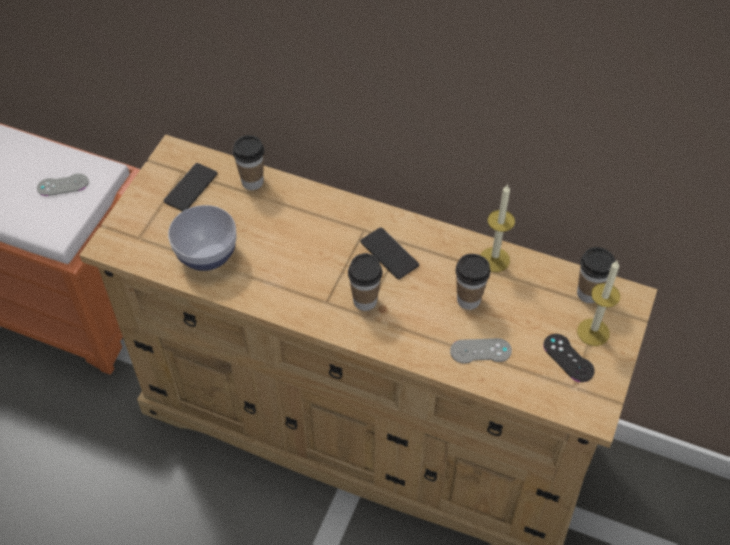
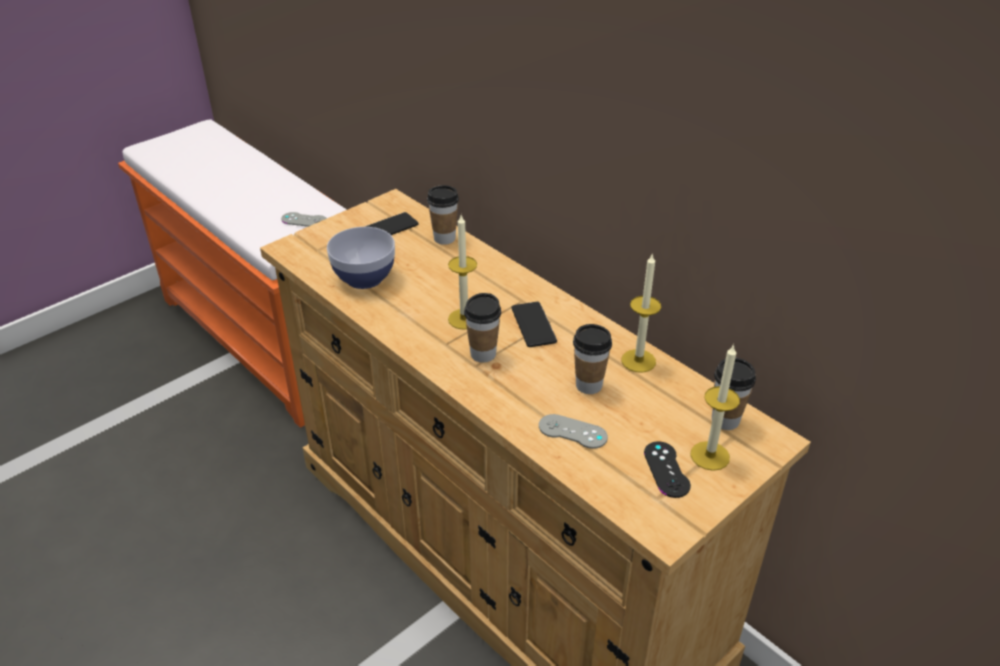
camera: 25 degrees right, 15 degrees down
none -> candle [448,215,477,330]

